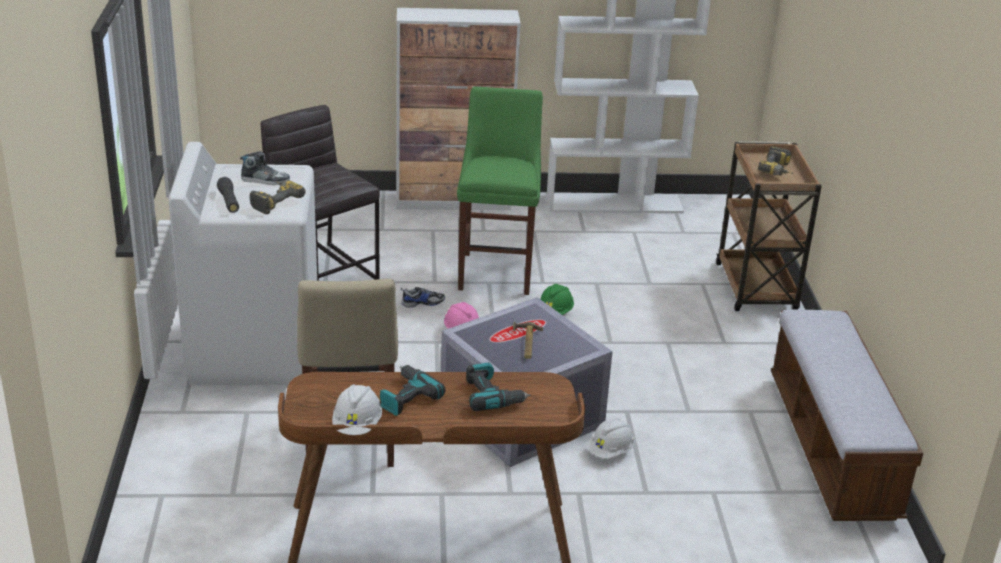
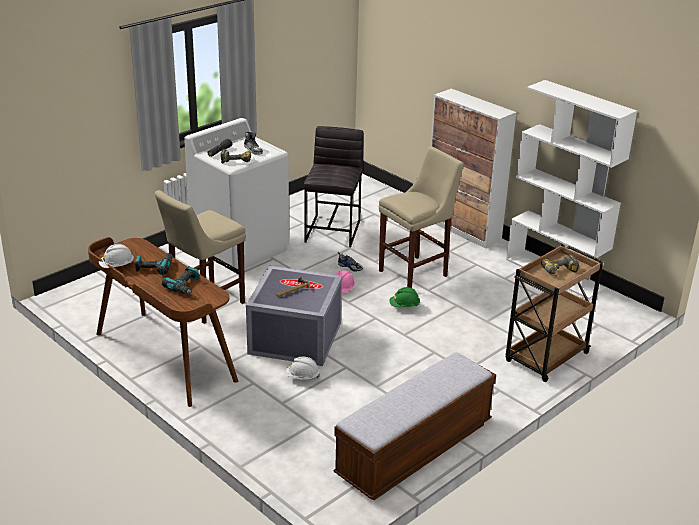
camera: 50 degrees right, 0 degrees up
green stool [457,86,543,295] -> beige stool [379,146,464,288]

